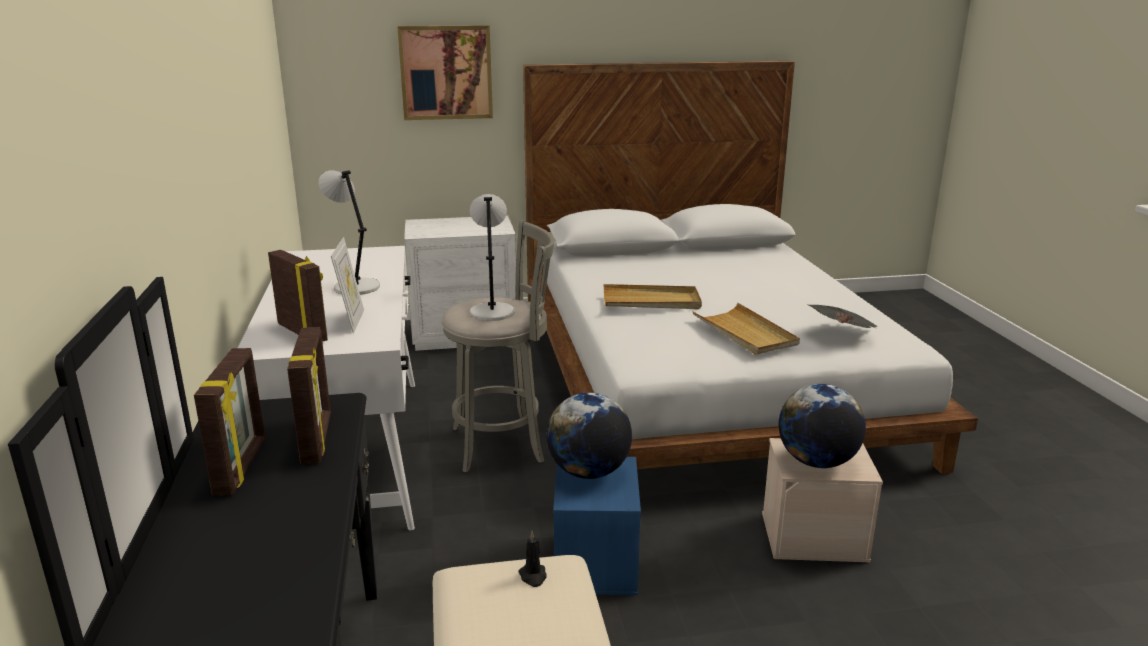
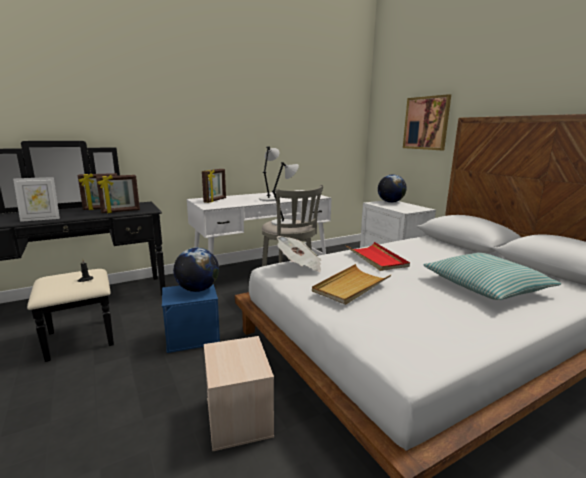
camera: 70 degrees right, 5 degrees down
picture frame [331,237,364,333] -> picture frame moved to [13,177,60,222]
beige tray [604,284,702,309] -> red tray [346,242,410,271]
globe [779,384,866,468] -> globe moved to [378,174,407,203]
newspaper [809,305,877,328] -> newspaper moved to [277,236,321,271]
none -> pillow [424,253,561,300]

